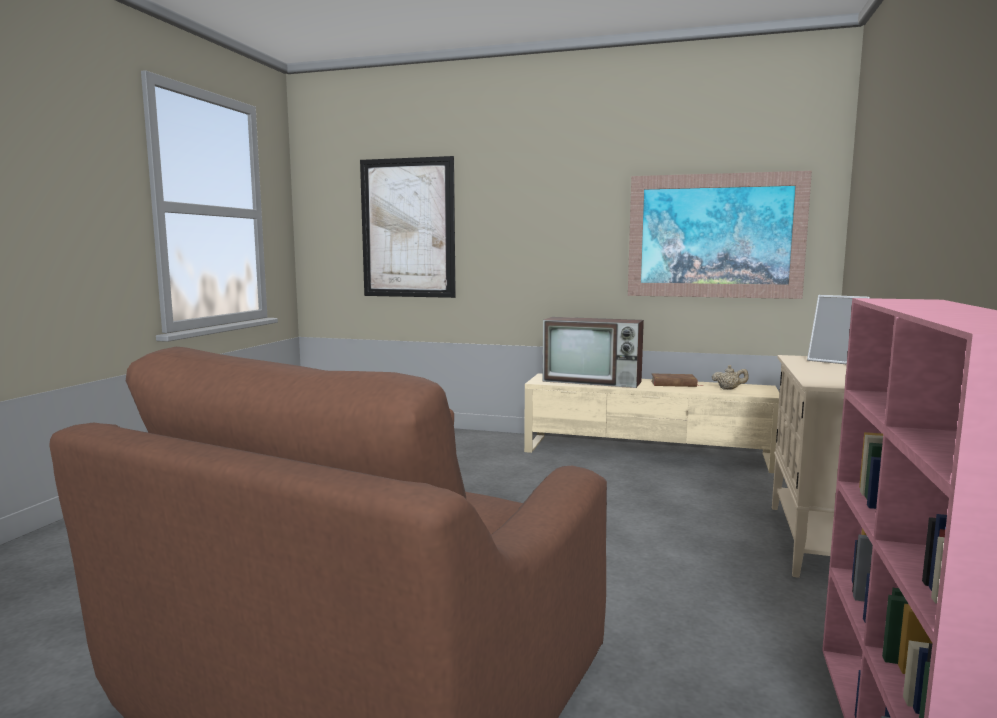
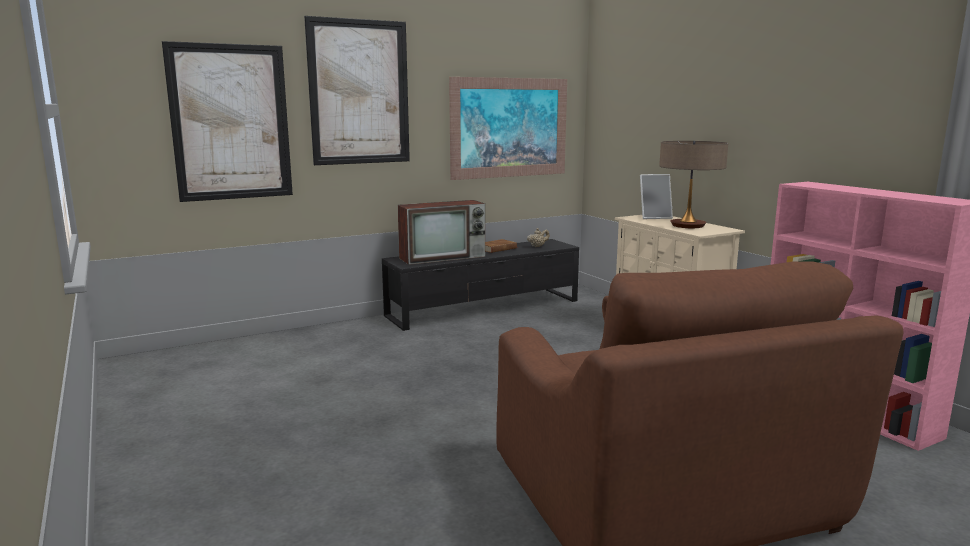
camera: 45 degrees left, 5 degrees up
beige tv stand [524,373,779,473] -> black tv stand [382,239,579,331]
none -> picture [304,16,410,165]
none -> table lamp [659,141,728,228]

